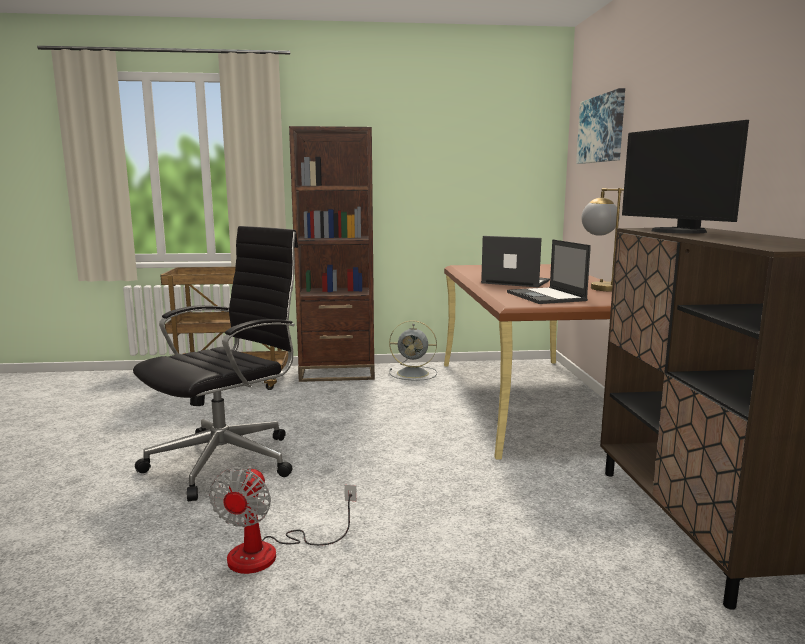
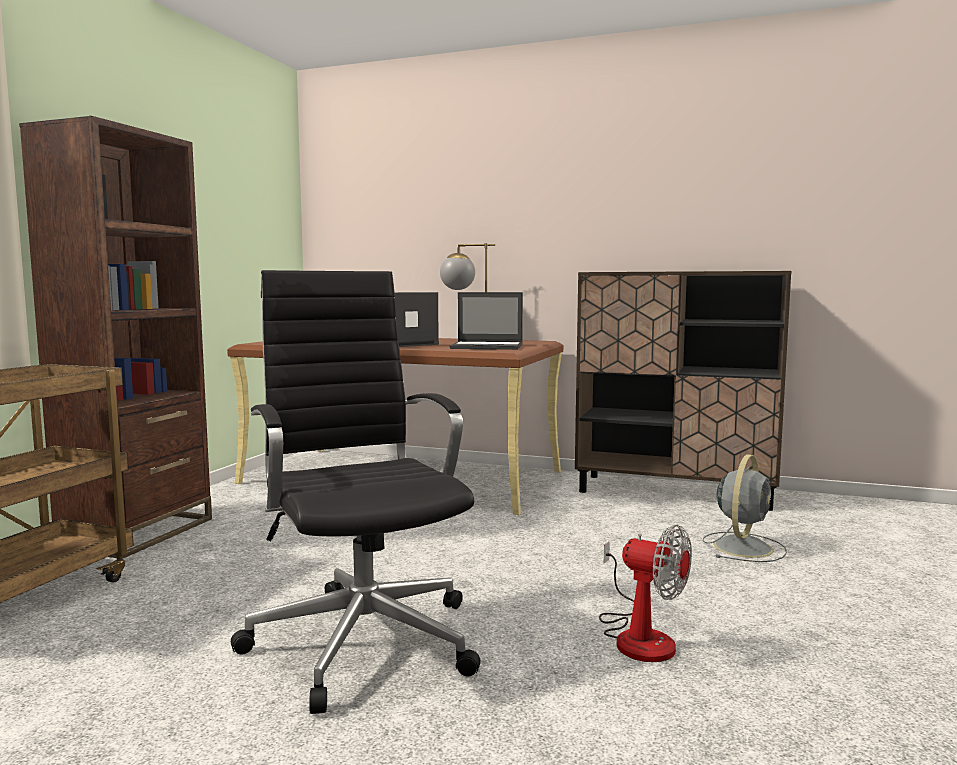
camera: 65 degrees left, 5 degrees down
grey fan [389,320,437,381] -> grey fan moved to [703,454,787,562]
picture [576,88,625,164] -> none
monitor [622,120,749,234] -> none

